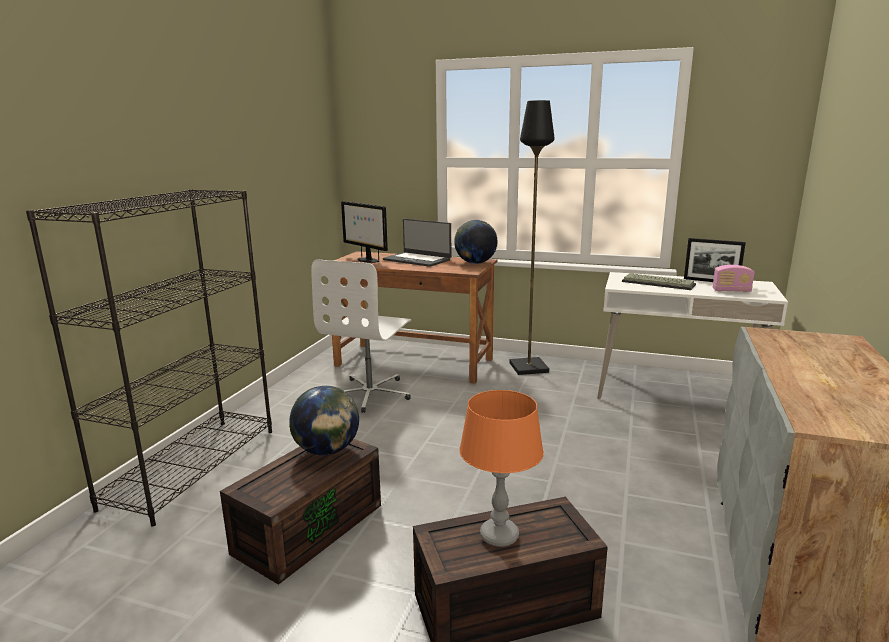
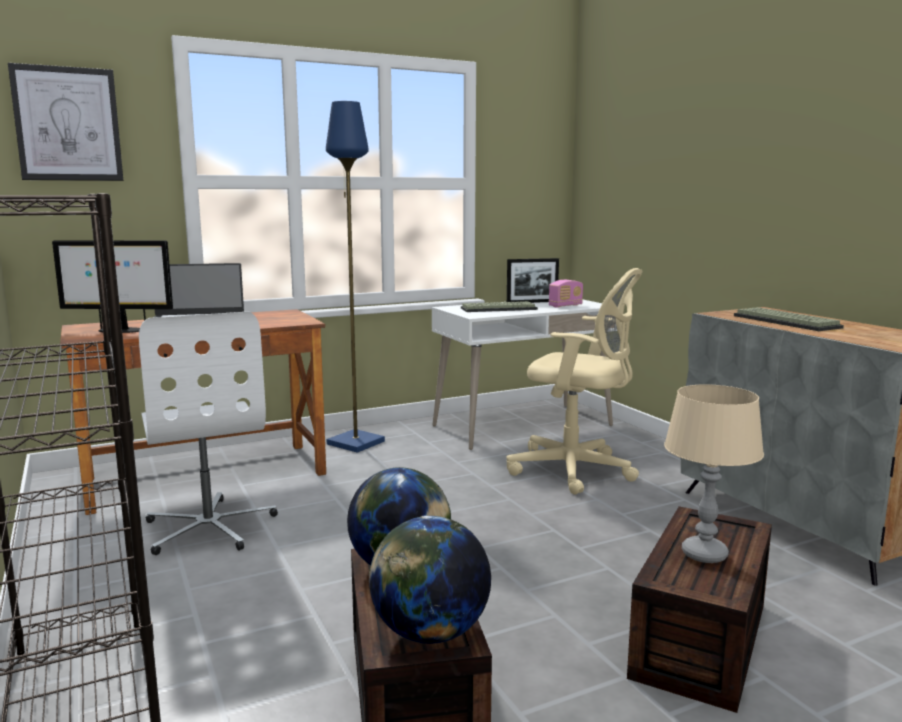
camera: 45 degrees left, 5 degrees down
globe [454,220,498,264] -> globe moved to [369,515,491,644]
orange table lamp [459,390,544,547] -> beige table lamp [664,384,764,563]
black floor lamp [509,100,554,375] -> blue floor lamp [326,101,385,453]
none -> picture [8,63,123,181]
none -> beige office chair [507,268,642,495]
none -> keyboard [734,307,844,331]

